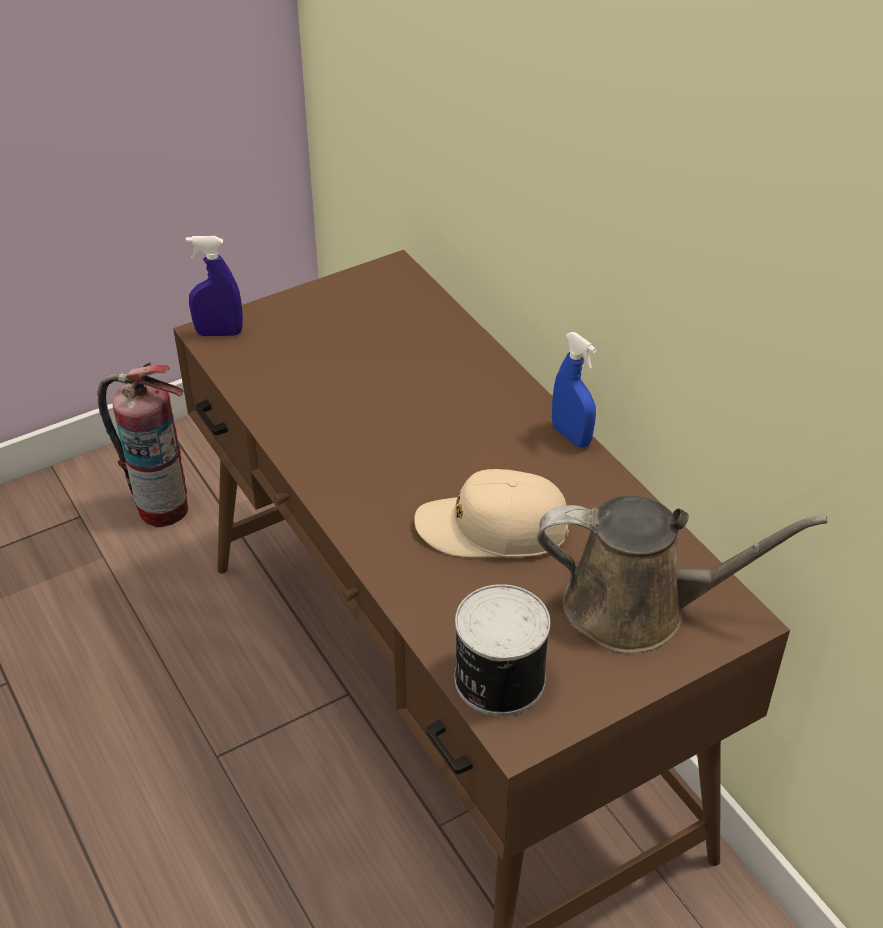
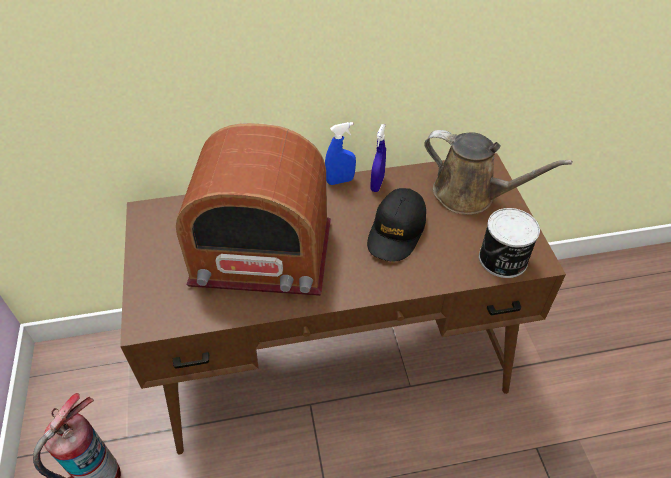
camera: 70 degrees left, 5 degrees up
blue spray bottle [186,236,243,337] -> blue spray bottle moved to [370,124,386,192]
beige cap [414,469,569,558] -> black cap [367,188,426,261]
brown watering can [537,496,827,654] -> brown watering can turned 90 degrees clockwise [424,130,572,215]
none -> radio [176,123,331,296]

